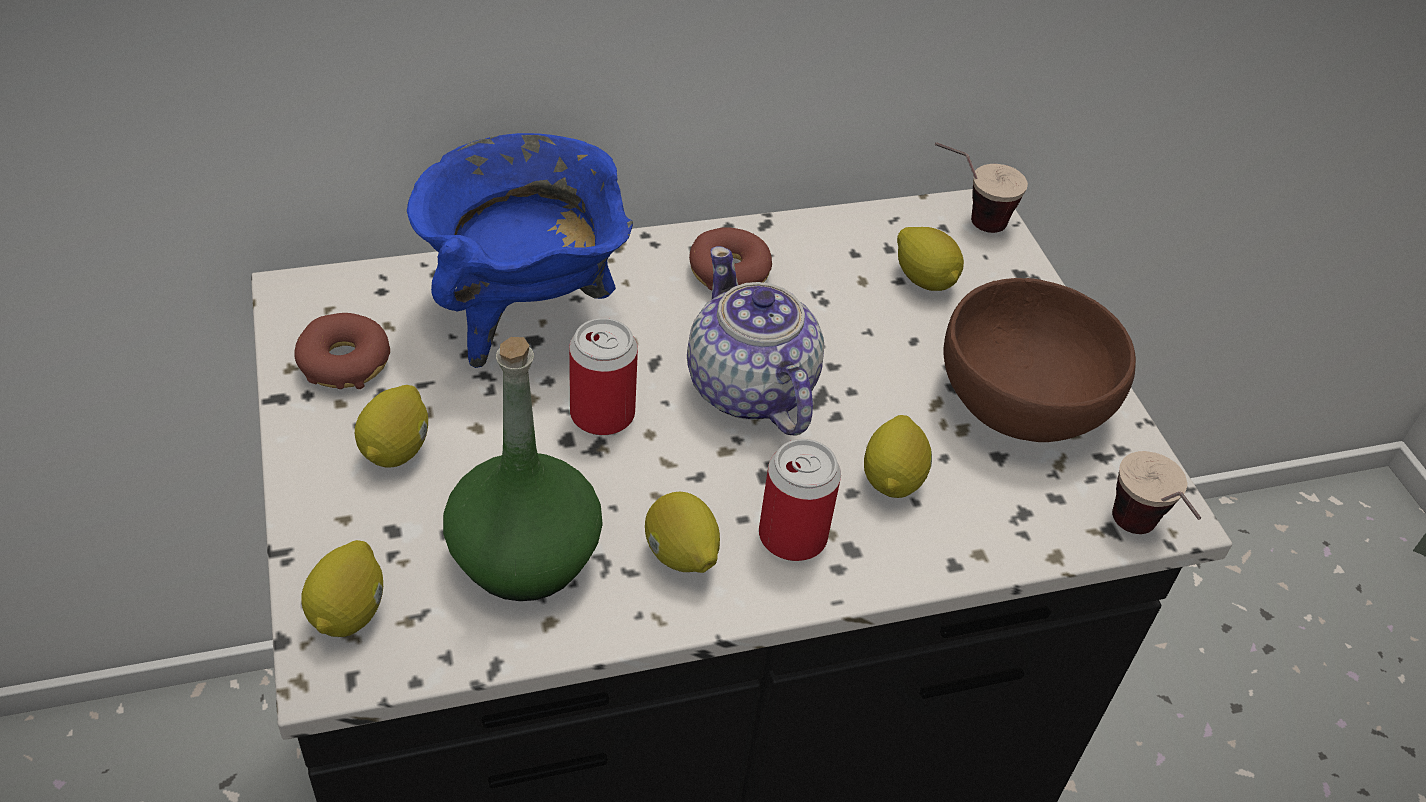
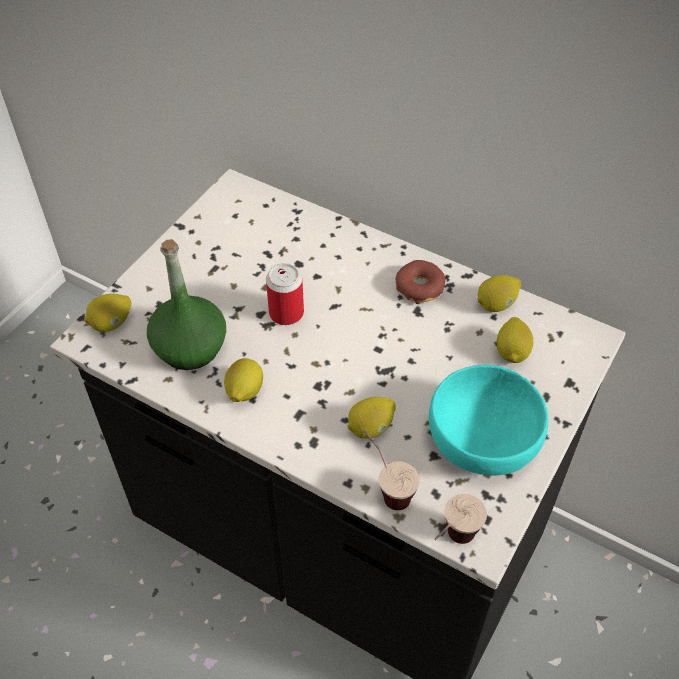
camera: 50 degrees right, 5 degrees up
donut [294,313,390,389] -> none
lemon [355,385,428,468] -> lemon moved to [477,275,521,312]
blue cooking pot [407,133,633,368] -> none
teapot [687,246,824,436] -> none
can [759,439,841,561] -> none
cup [935,142,1028,233] -> cup moved to [362,429,420,510]
brown bowl [944,278,1136,442] -> turquoise bowl [429,365,548,475]

